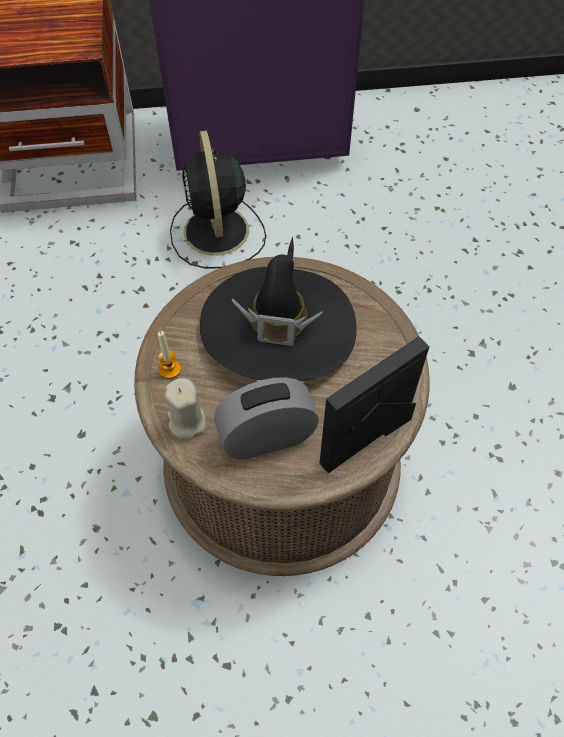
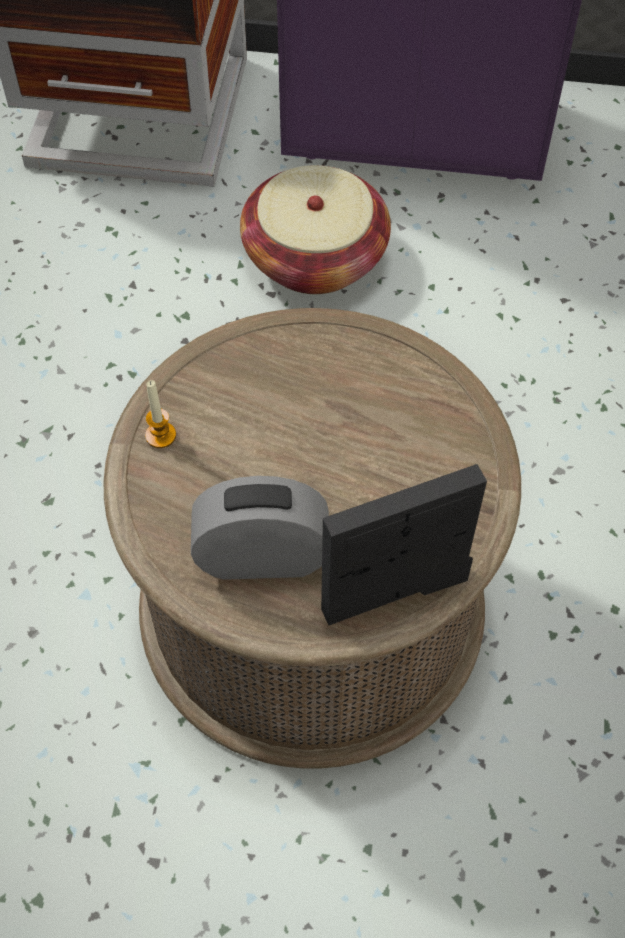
camera: 15 degrees right, 0 degrees up
beige candle [165,378,206,439] -> none
black fan [170,131,266,269] -> basket [240,165,391,294]
black hat [200,236,357,381] -> none

